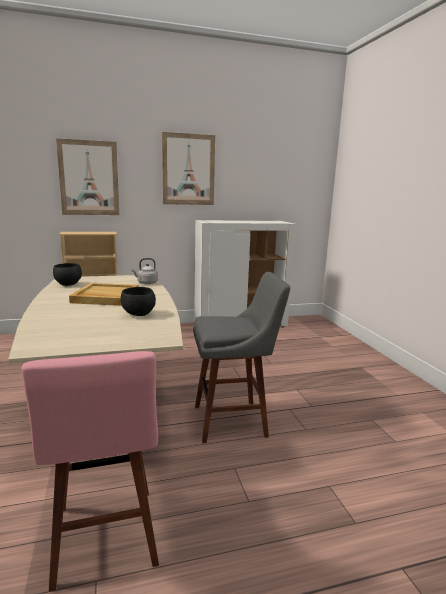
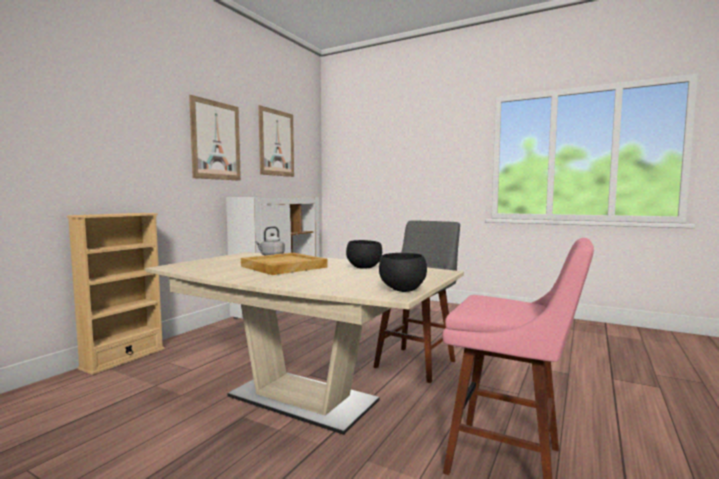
camera: 45 degrees left, 10 degrees down
black bowl [53,263,82,286] -> black bowl moved to [379,253,427,292]
picture [56,138,119,215] -> picture moved to [258,105,294,177]

